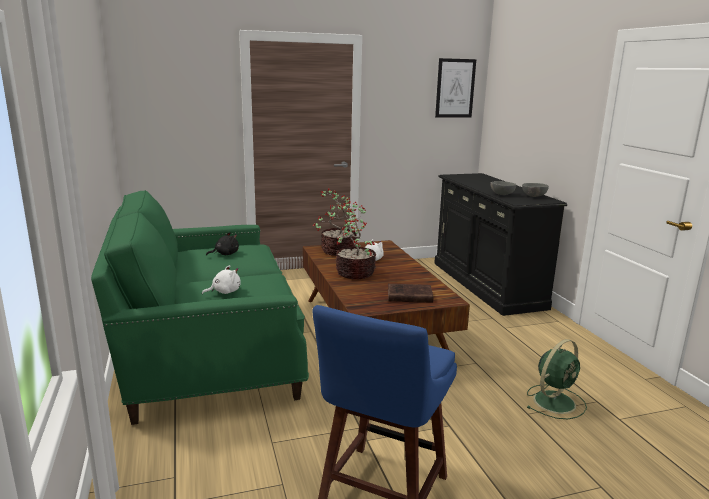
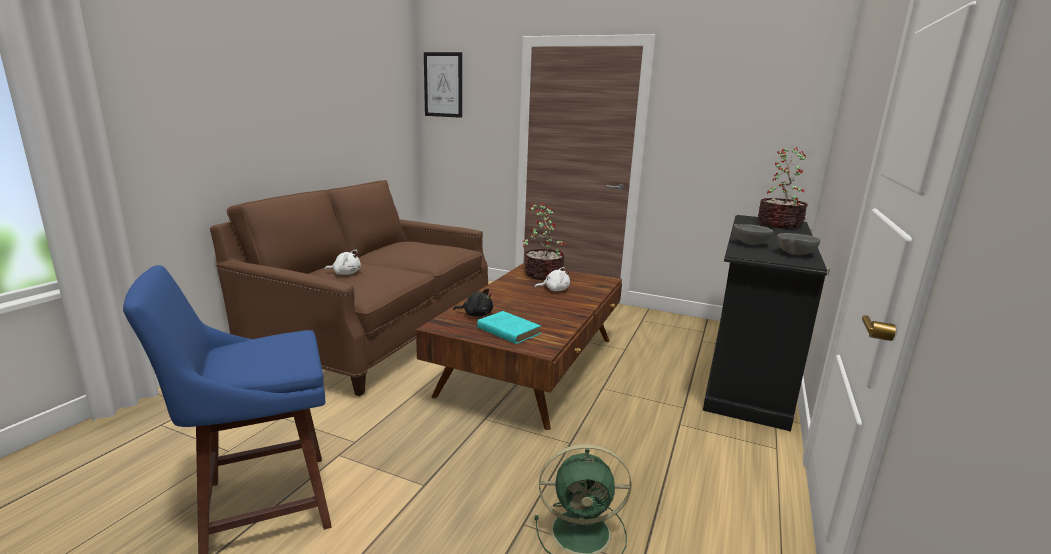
camera: 40 degrees right, 0 degrees up
green sofa [91,190,309,425] -> brown sofa [210,180,488,396]
black plush toy [206,232,239,255] -> black plush toy moved to [453,289,493,316]
potted plant [336,202,376,279] -> potted plant moved to [758,147,808,229]
brown book [388,284,433,303] -> turquoise book [477,311,541,344]
picture [435,58,476,118] -> picture moved to [424,52,462,118]

